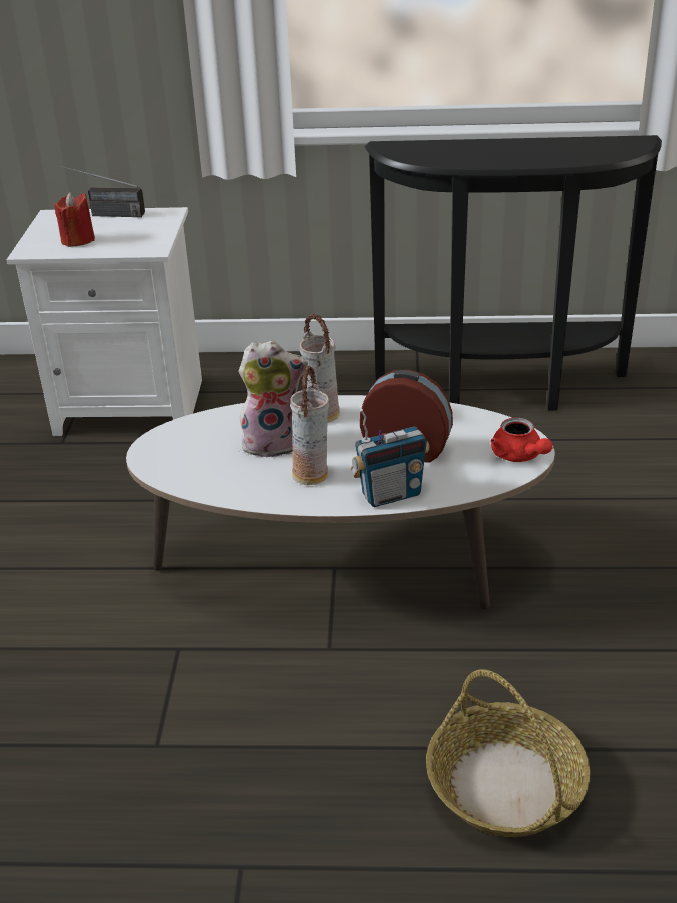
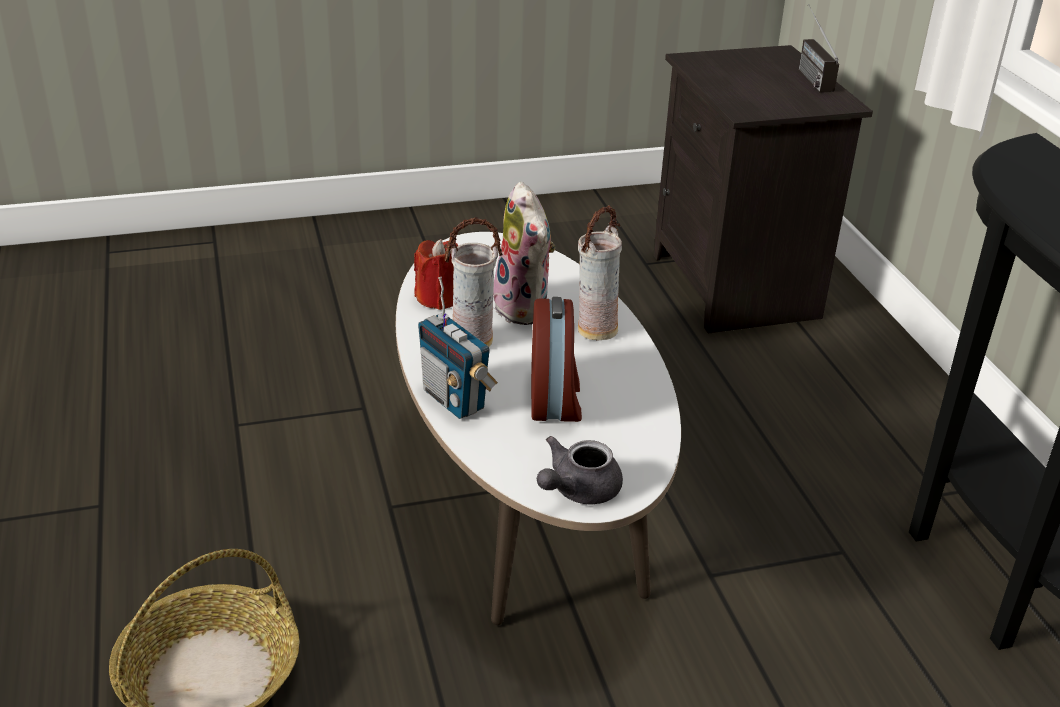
camera: 70 degrees right, 0 degrees up
white nightstand [7,207,202,436] -> black nightstand [653,45,873,333]
red candle [54,192,95,247] -> red candle moved to [414,239,458,310]
red teapot [490,418,553,462] -> grey teapot [537,436,623,504]

